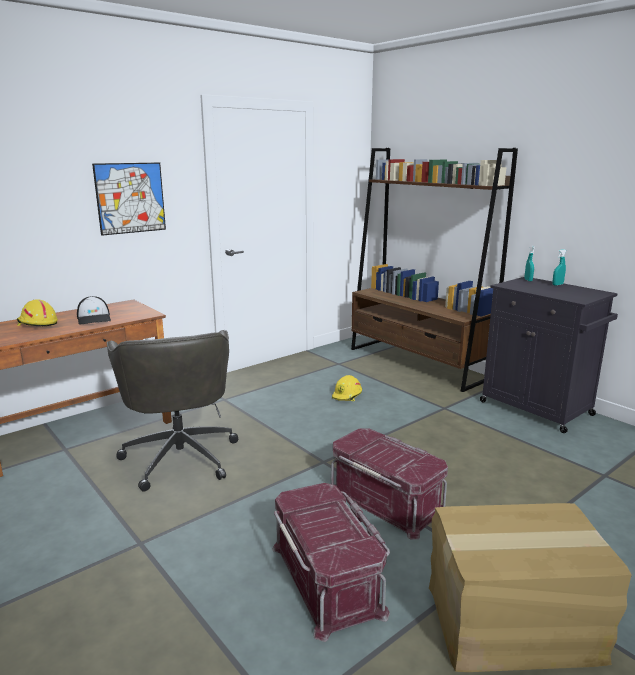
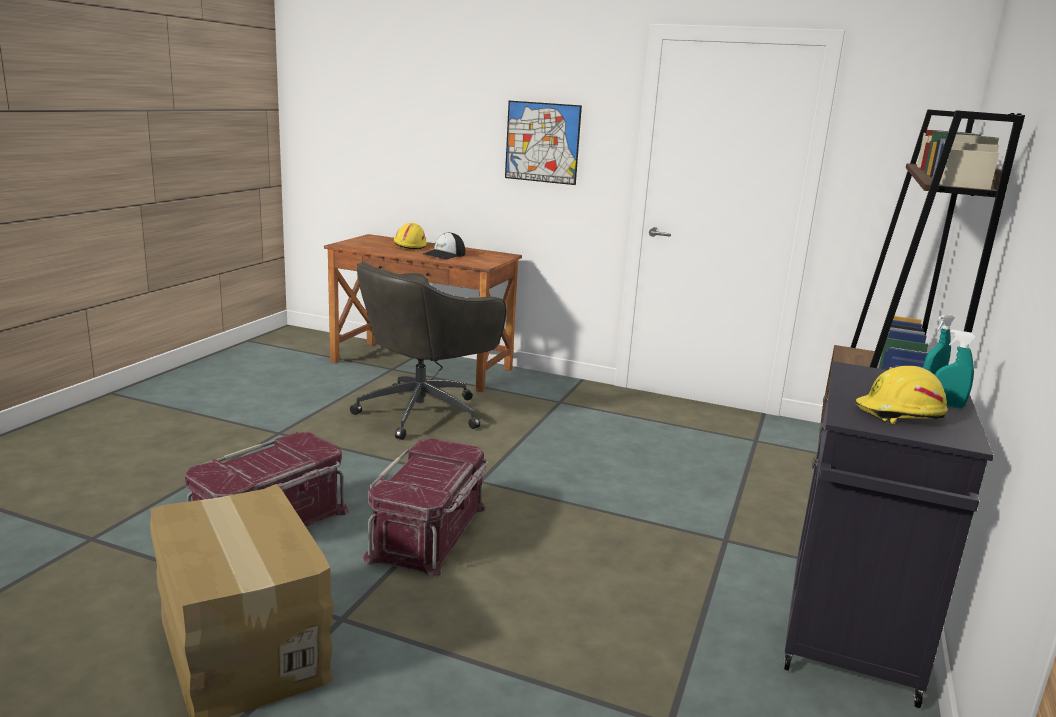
camera: 60 degrees right, 0 degrees up
yellow hard hat [332,375,362,401] -> yellow hard hat moved to [855,366,948,424]

